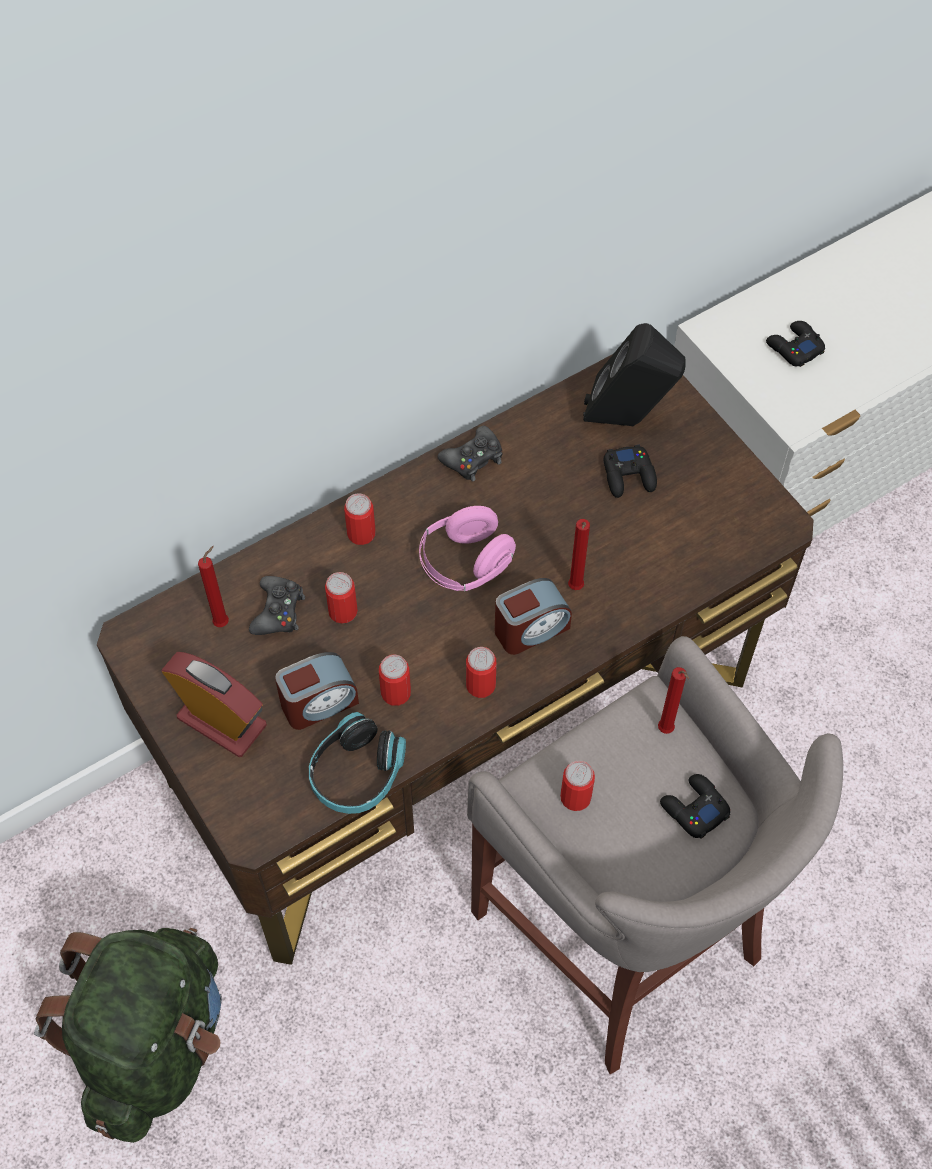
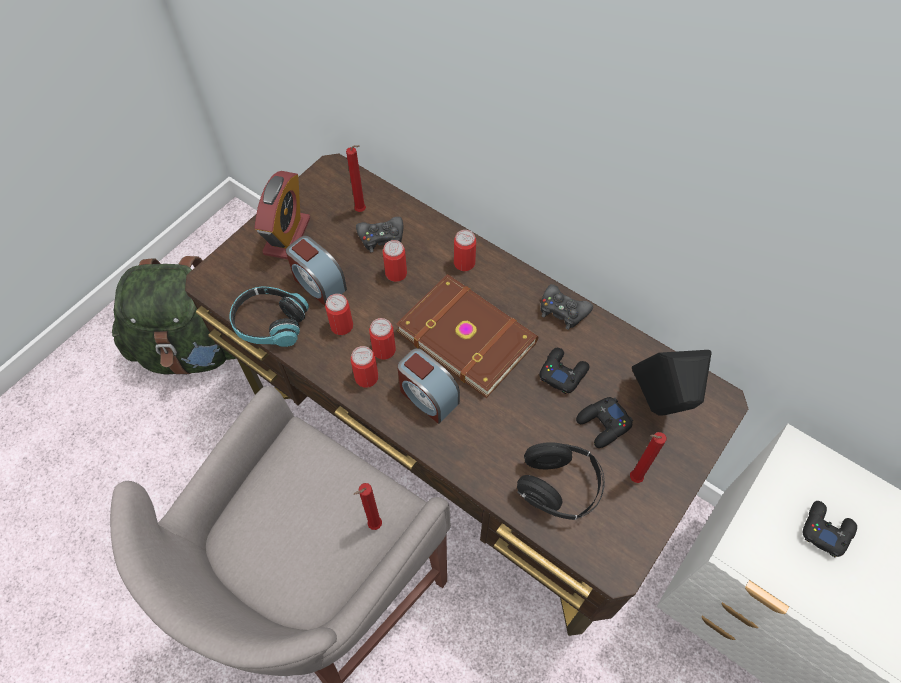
camera: 70 degrees right, 0 degrees up
pink headphones [419,506,516,592] -> brown book [396,274,538,398]
can [560,761,595,811] -> can moved to [369,318,396,360]
red candle [568,519,590,590] -> red candle moved to [630,432,666,483]
black game controller [660,774,730,839] -> black game controller moved to [539,348,590,394]
none -> black headphones [517,442,605,520]

